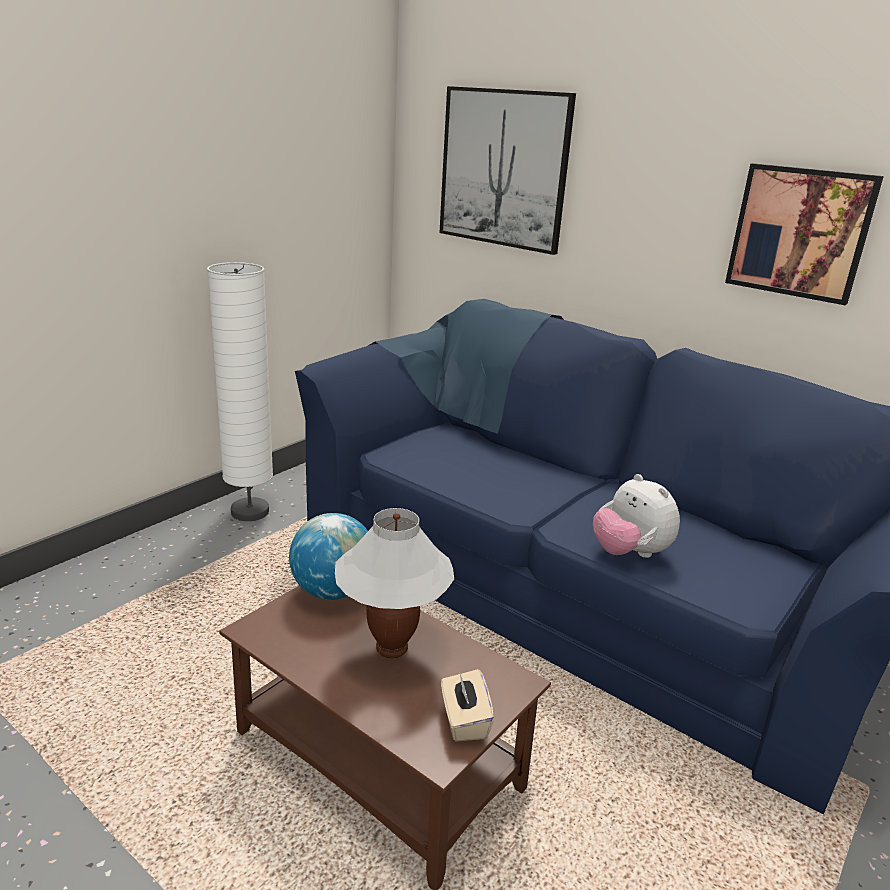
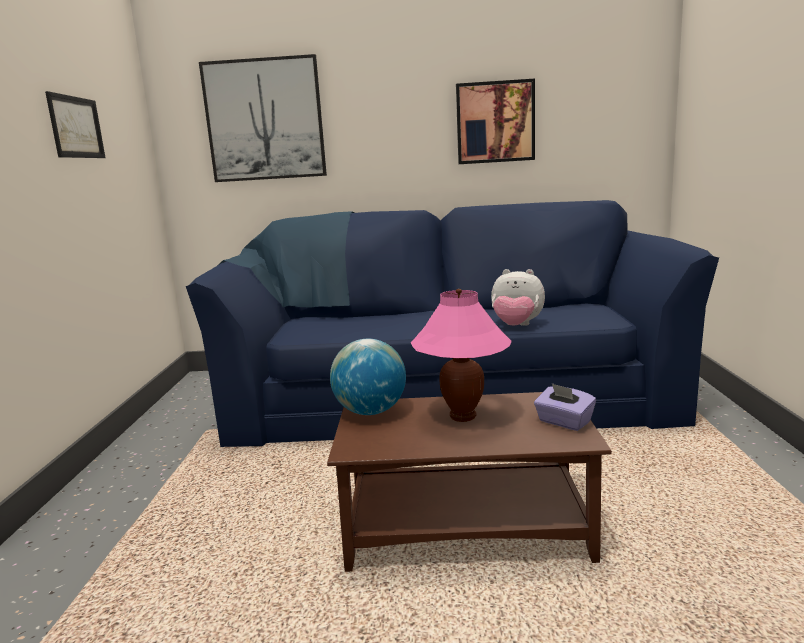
camera: 35 degrees left, 10 degrees down
white floor lamp [207,262,273,521] -> none
white table lamp [335,508,454,659] -> pink table lamp [411,289,512,422]
beige tissue box [441,669,494,741] -> purple tissue box [534,383,596,431]
none -> picture [45,91,105,158]

